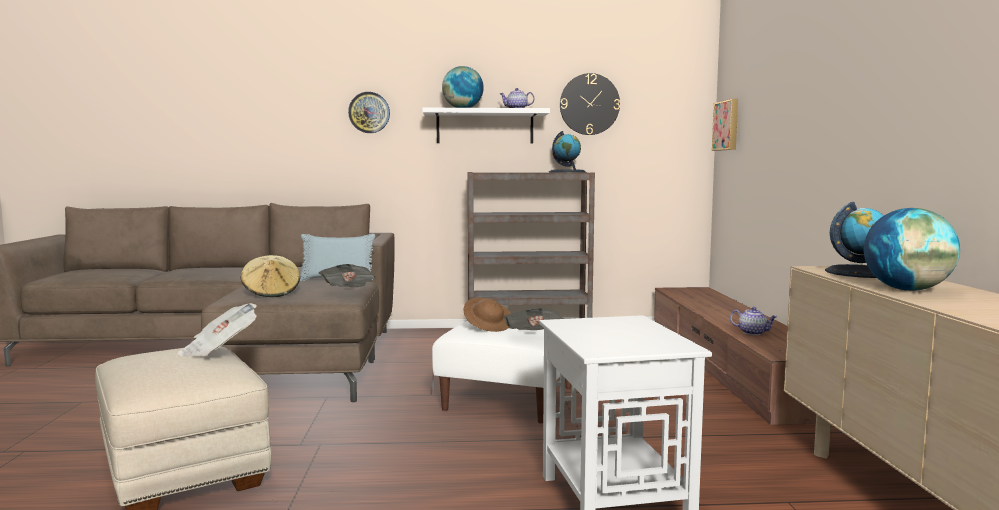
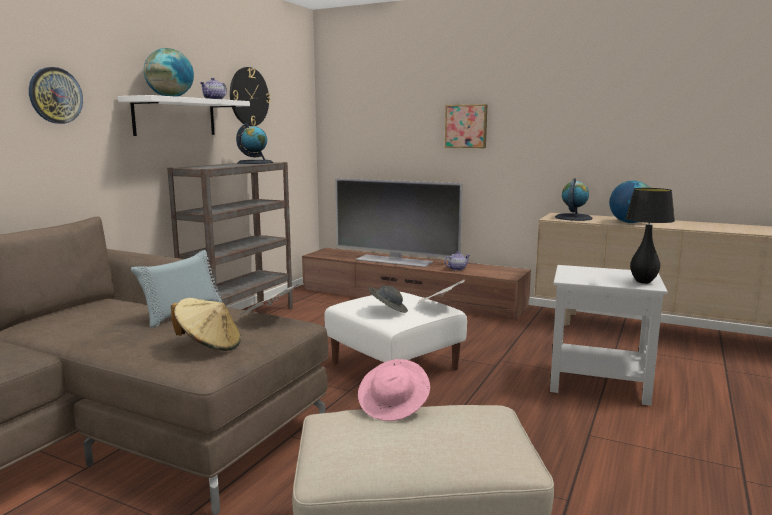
camera: 60 degrees left, 5 degrees up
newspaper [178,303,257,357] -> pink hat [358,359,430,421]
brown hat [463,298,511,332] -> grey hat [369,286,408,313]
picture [712,99,738,151] -> picture moved to [445,104,487,148]
none -> television [335,178,463,267]
none -> black table lamp [625,188,675,284]

